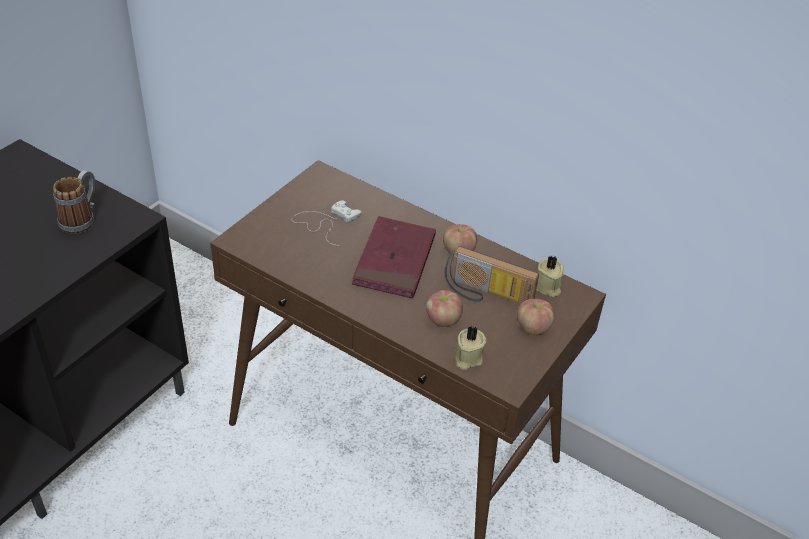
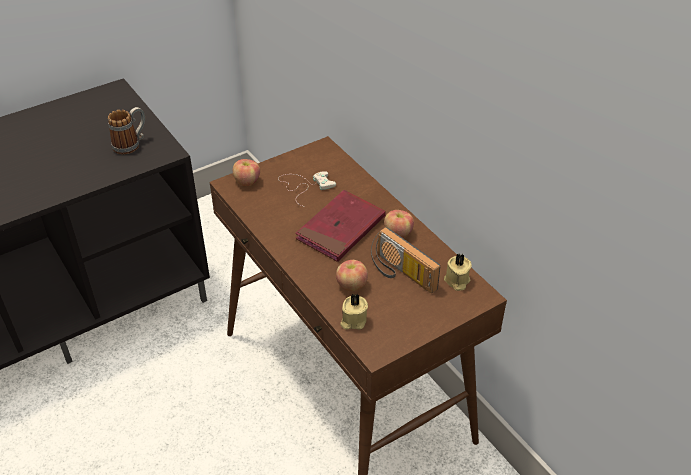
camera: 25 degrees right, 0 degrees up
apple [517,299,554,335] -> apple moved to [233,159,260,186]

